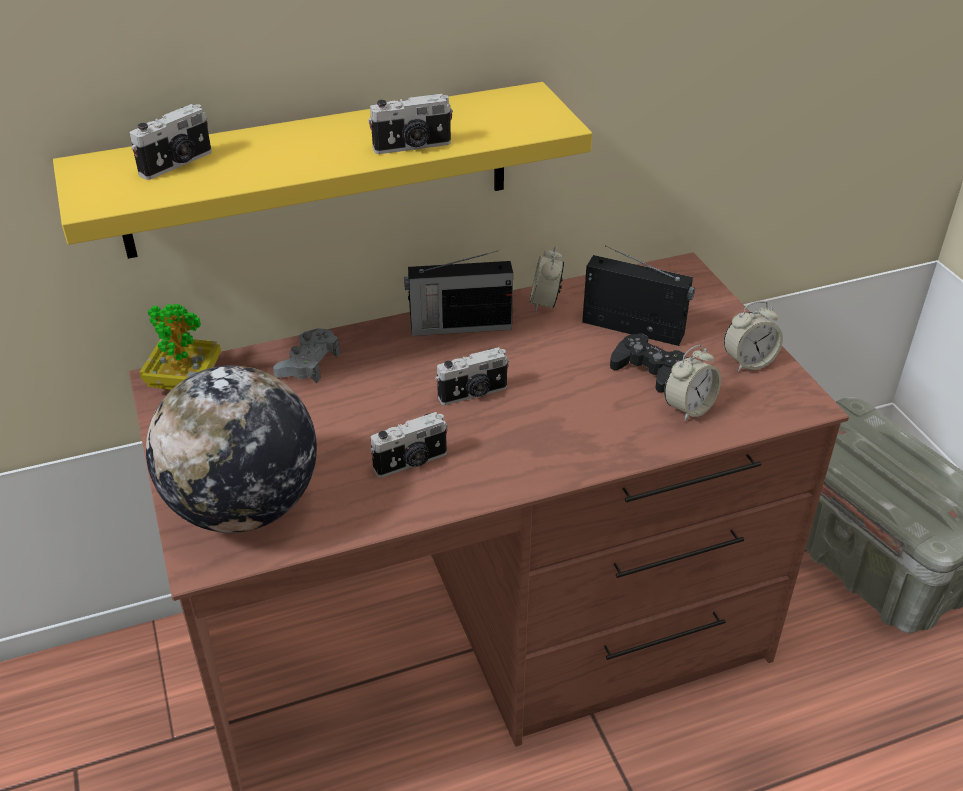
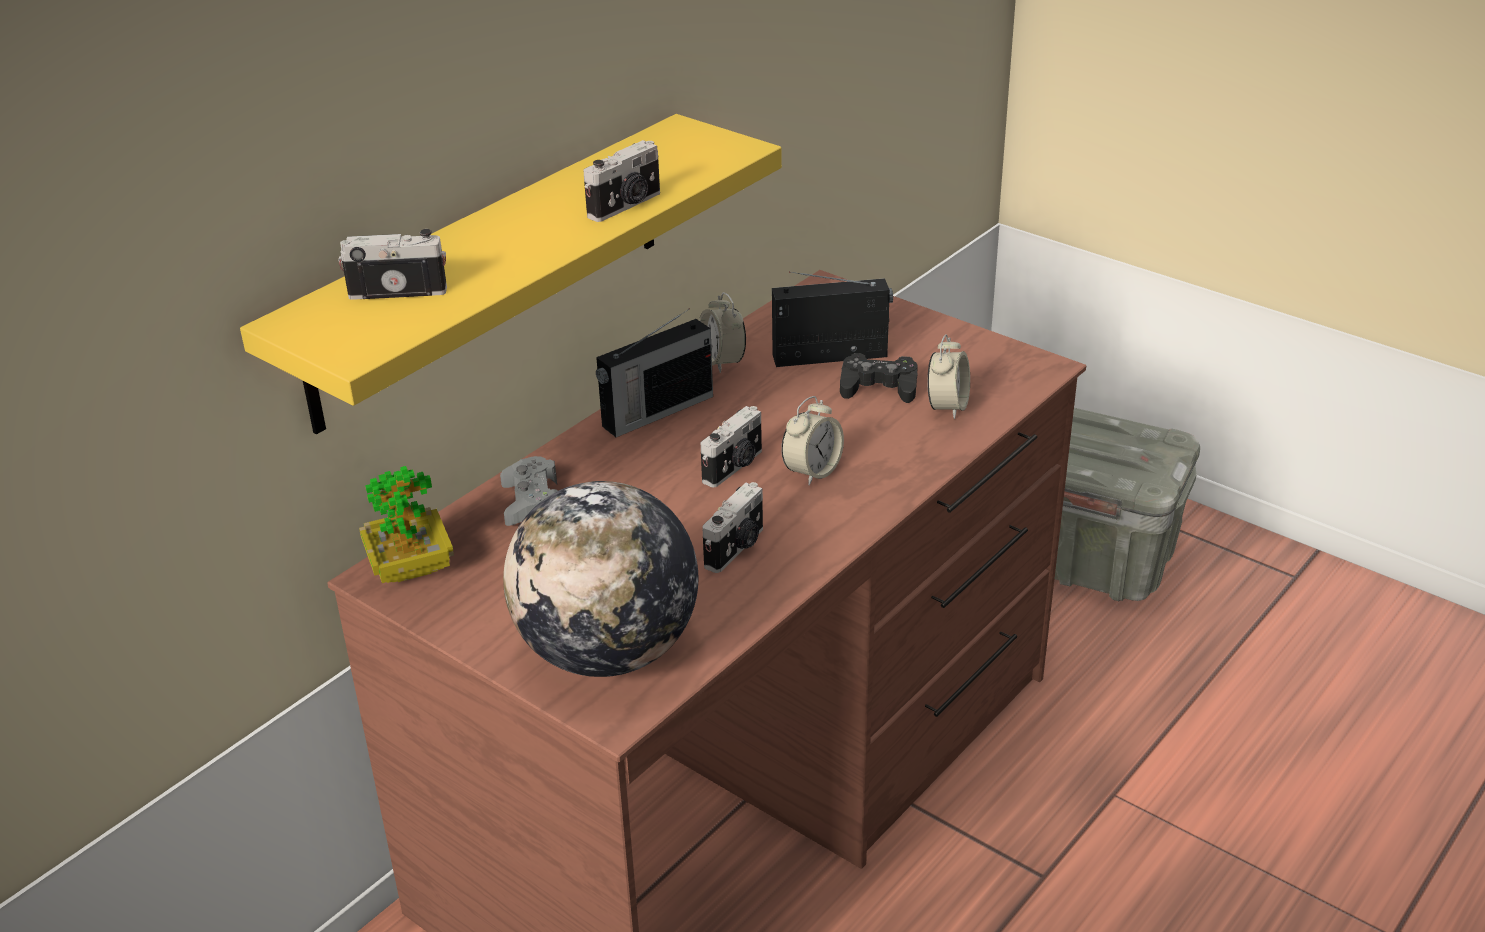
camera: 30 degrees left, 5 degrees down
camera [130,104,212,180] -> camera turned 105 degrees counterclockwise [338,229,447,300]
alarm clock [724,301,783,372] -> alarm clock moved to [781,396,844,485]

